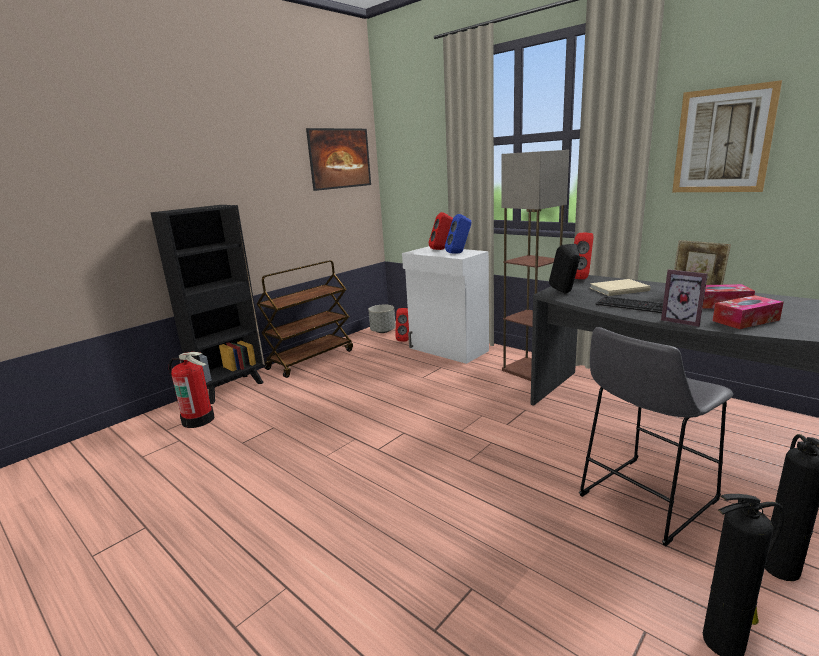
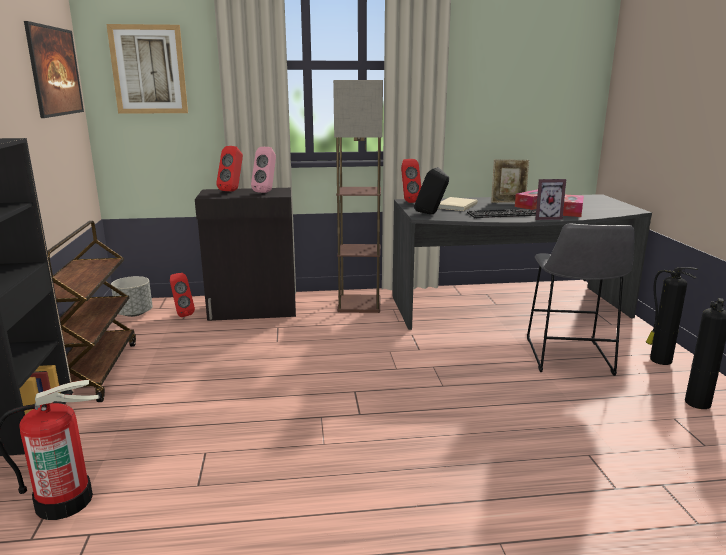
camera: 50 degrees left, 0 degrees up
white cabinet [402,246,489,364] -> black cabinet [195,188,296,321]
blue speaker [445,214,471,254] -> pink speaker [251,147,276,193]
picture [672,80,782,192] -> picture moved to [106,24,188,114]

